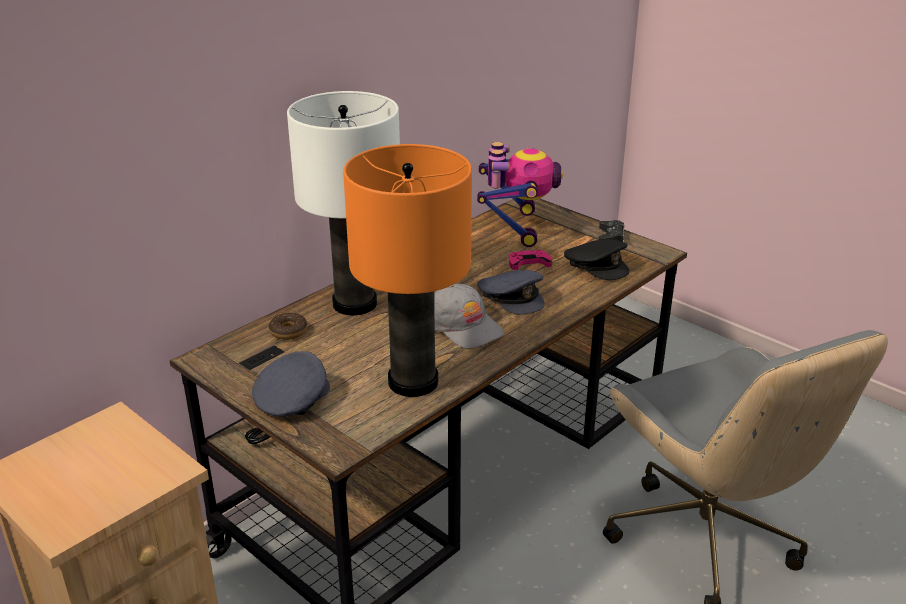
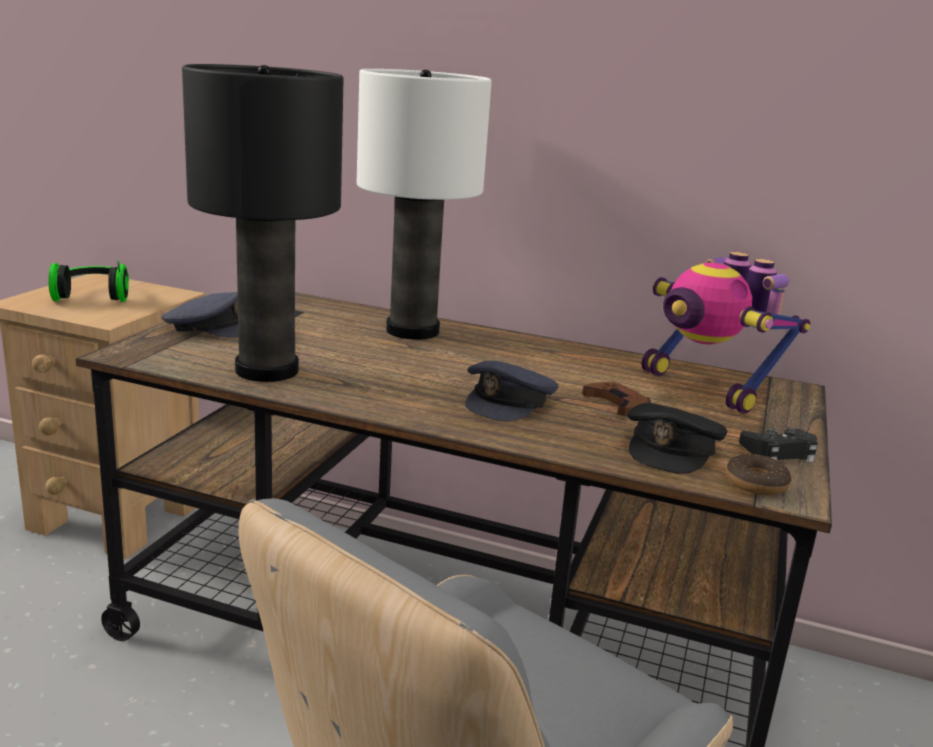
camera: 65 degrees right, 10 degrees down
donut [269,313,307,340] -> donut moved to [726,454,791,495]
orange table lamp [343,144,472,397] -> black table lamp [182,64,344,382]
grey cap [434,284,504,349] -> none
toy robot [477,142,564,247] -> toy robot turned 75 degrees clockwise [642,252,810,414]
pink game controller [509,250,552,270] -> brown game controller [583,382,651,416]
none -> headphones [48,261,129,302]

